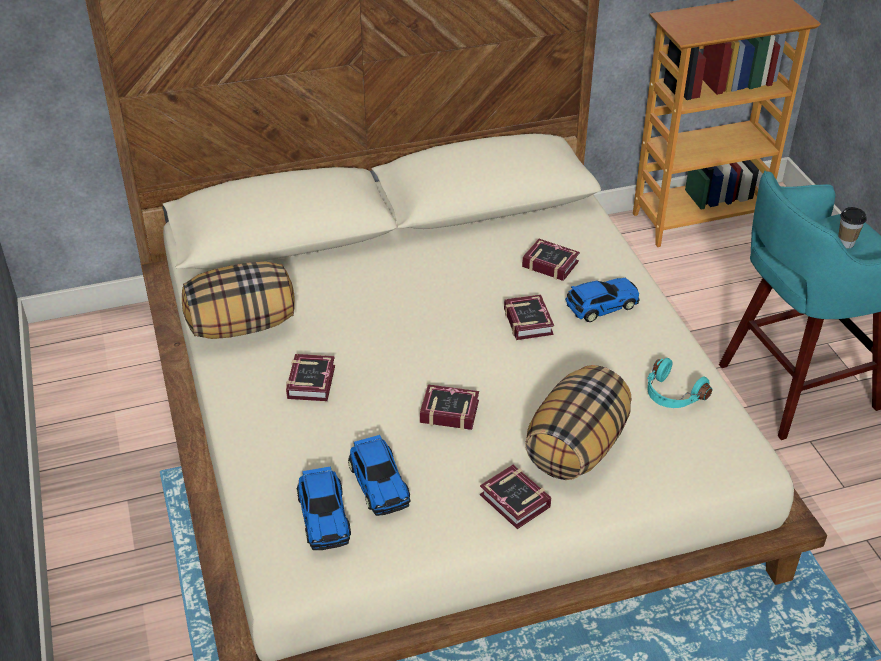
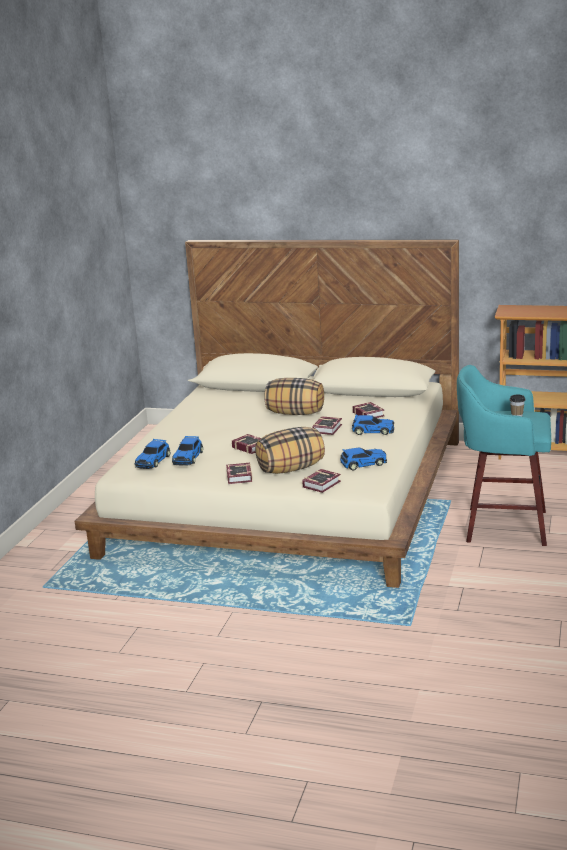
camera: 35 degrees right, 20 degrees down
pillow [182,262,295,339] -> pillow moved to [264,378,324,415]
book [286,354,335,401] -> book moved to [302,469,341,493]
turquoise headphones [647,358,712,408] -> toy car [340,447,387,471]

